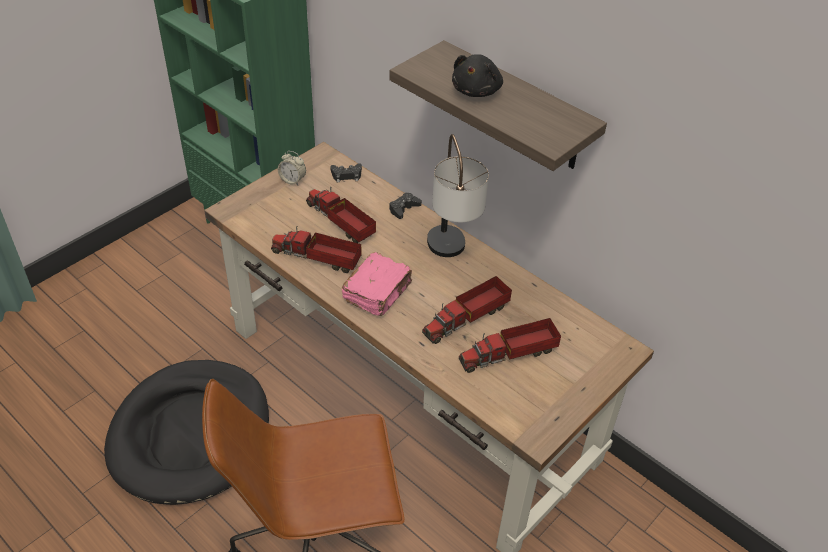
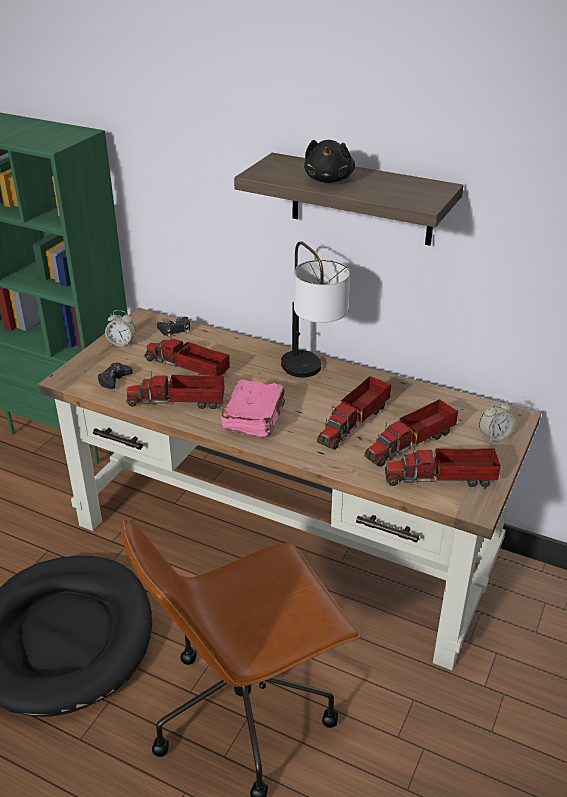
camera: 15 degrees left, 10 degrees down
black game controller [389,193,422,219] -> black game controller moved to [98,363,133,389]
none -> toy truck [385,446,501,487]
none -> alarm clock [479,400,515,443]

